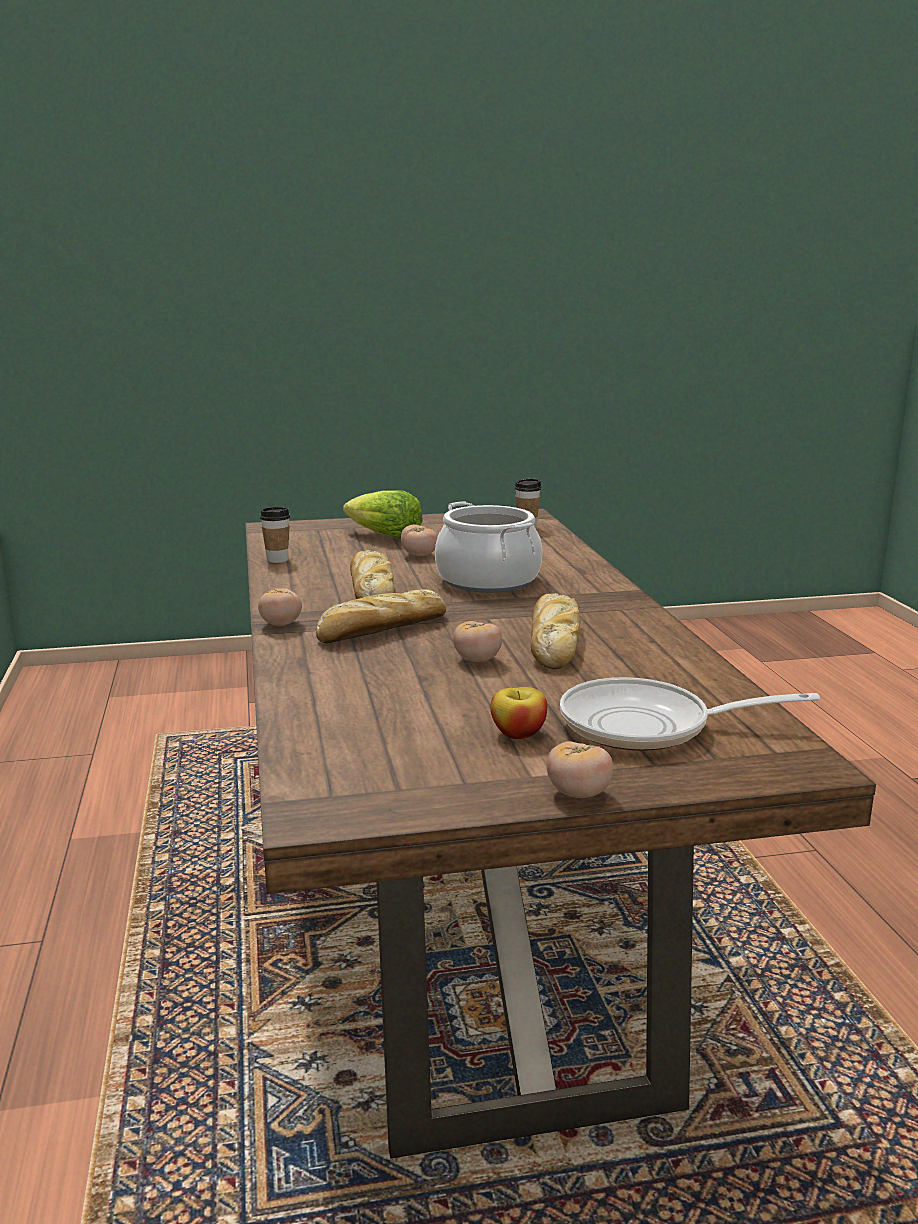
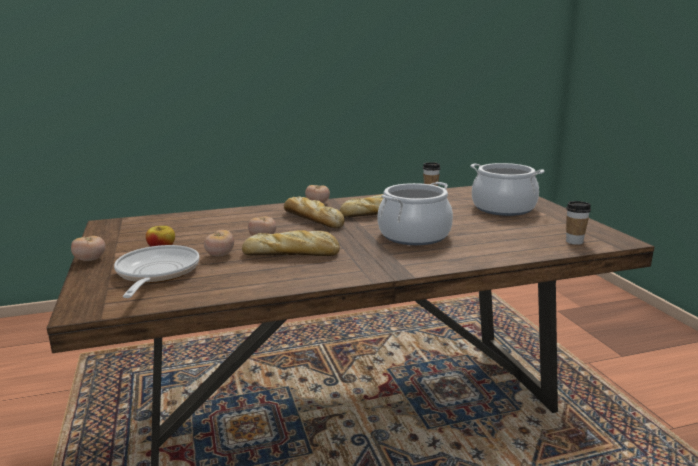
camera: 85 degrees right, 0 degrees up
lettuce [343,490,422,539] -> cooking pot [471,163,544,216]
tomato [401,525,438,556] -> tomato moved to [204,230,234,257]

